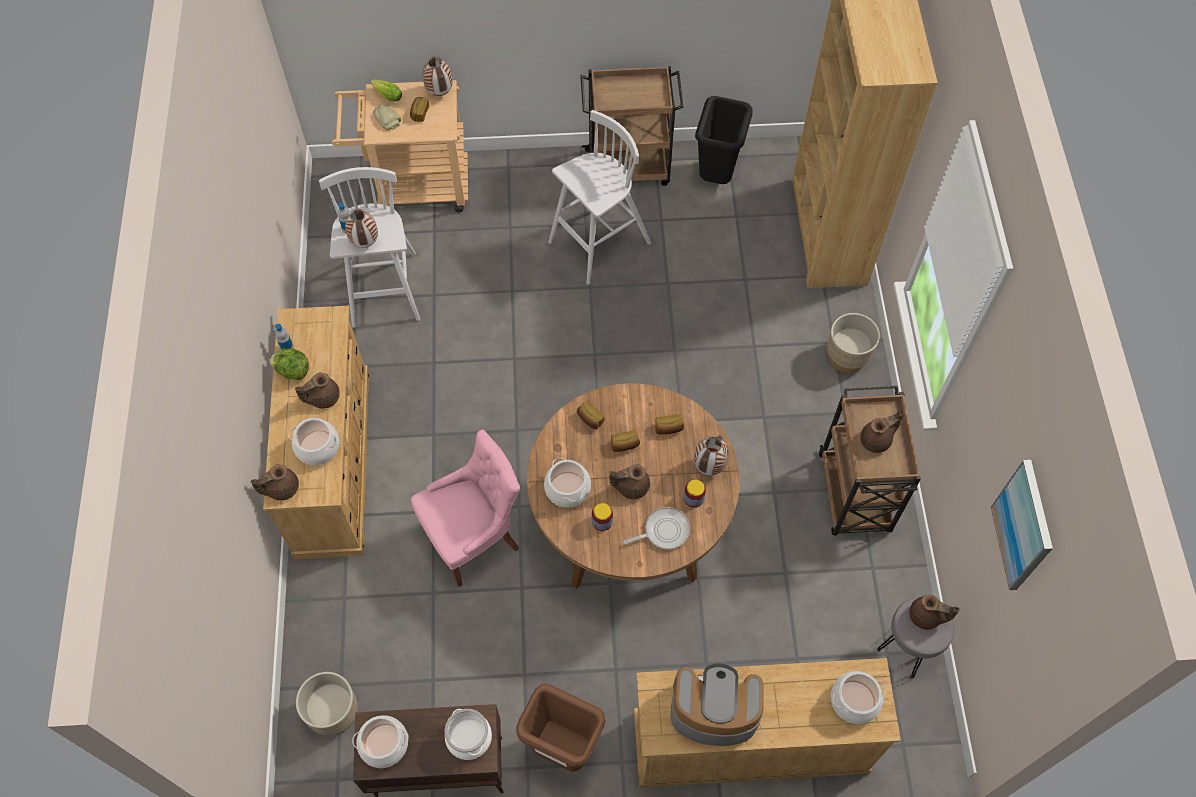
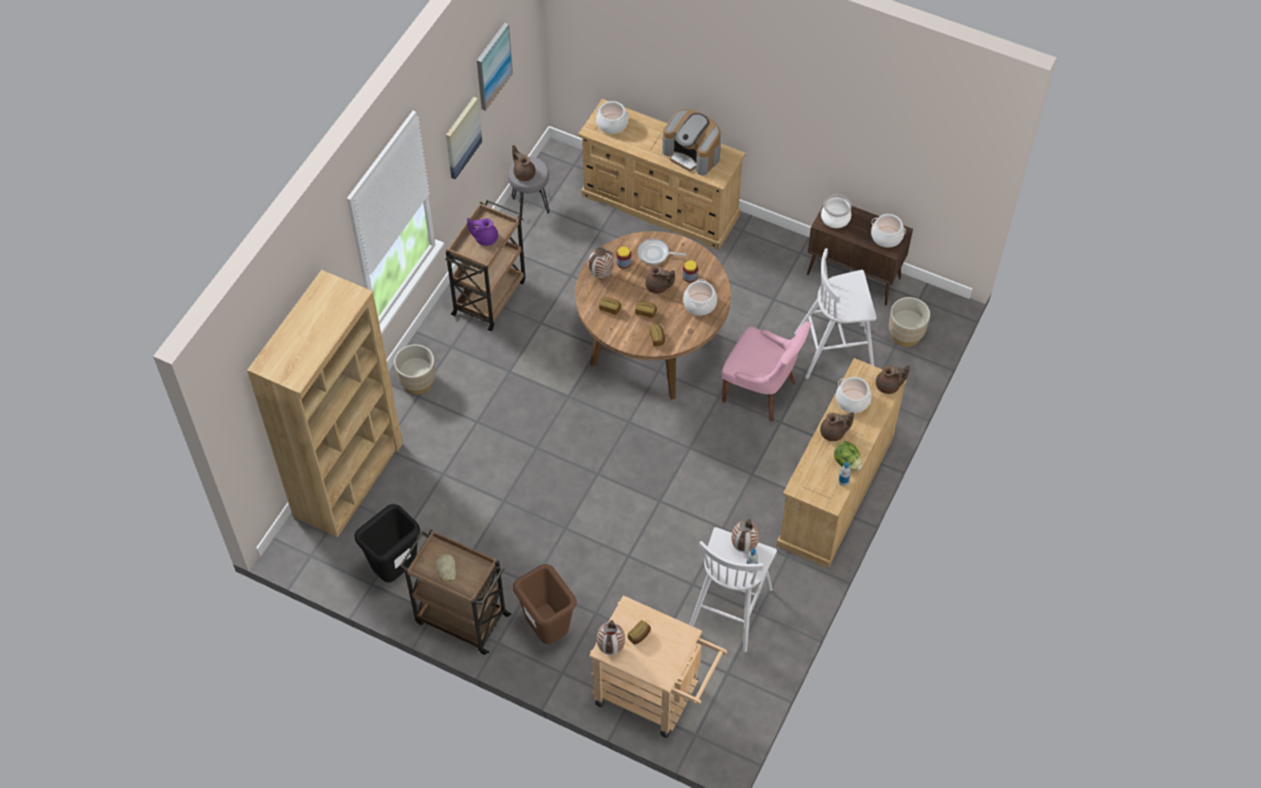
camera: 150 degrees left, 5 degrees down
lettuce [370,79,402,102] -> none
bread [373,104,401,130] -> bread moved to [435,555,456,582]
pink chair [411,429,520,587] -> pink chair turned 150 degrees counterclockwise [722,321,811,421]
brown trash can [516,683,605,772] -> brown trash can moved to [513,564,577,644]
white stool [548,110,651,285] -> white stool moved to [795,248,877,379]
brown teapot [860,410,904,453] -> purple teapot [467,218,498,246]
none -> picture [446,97,482,179]

